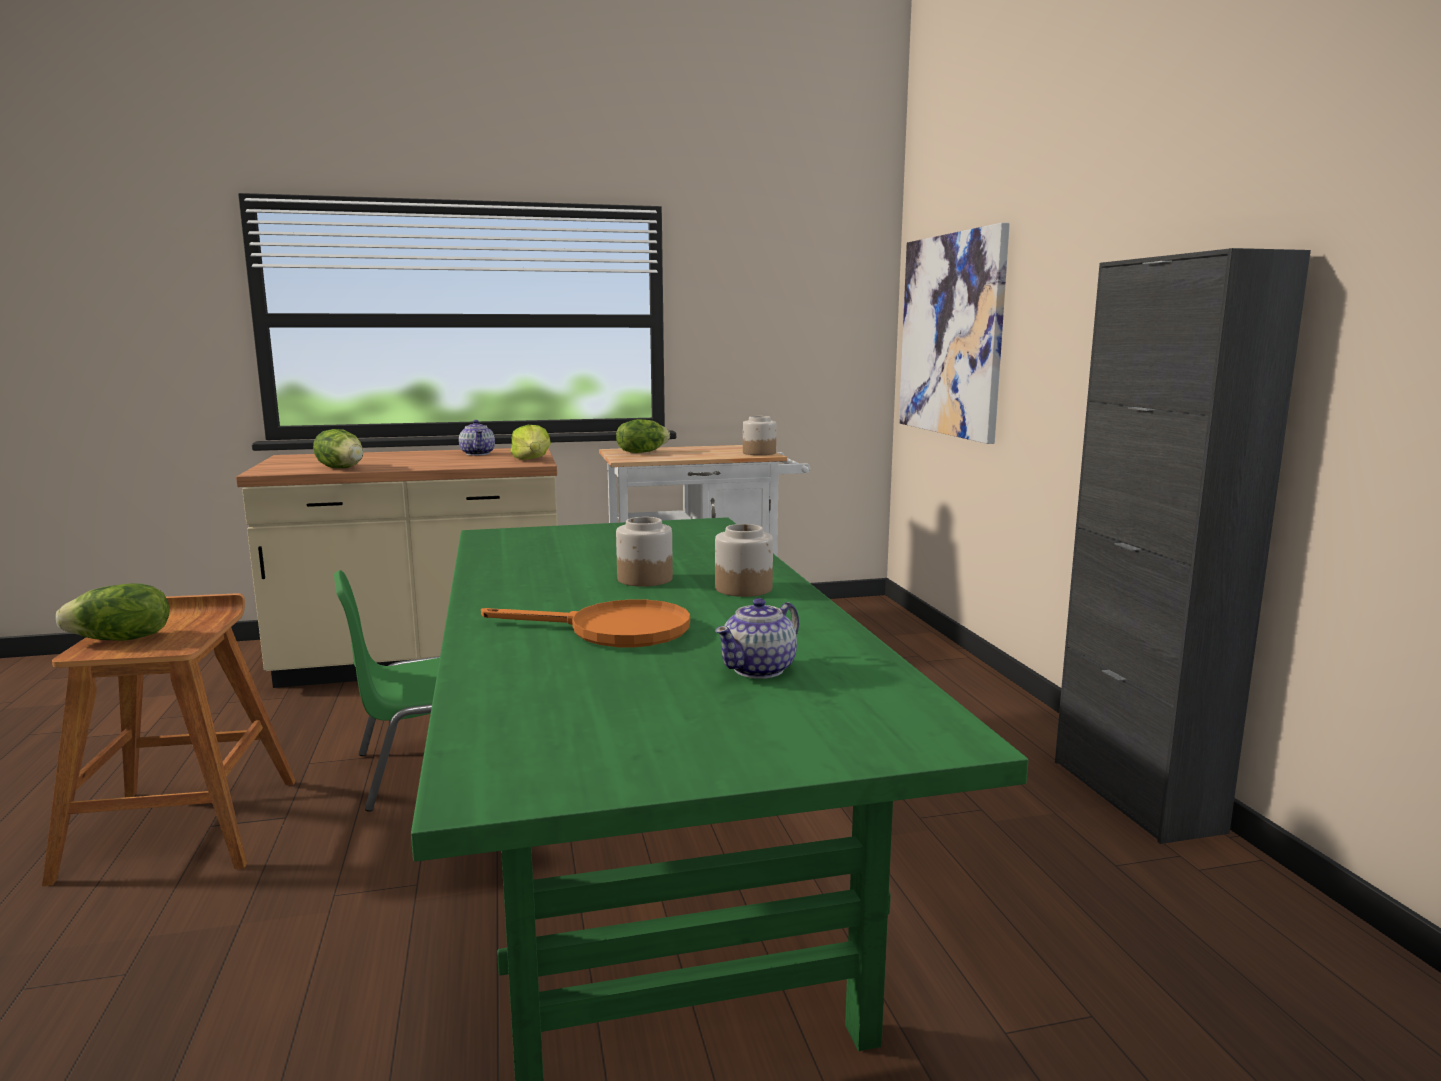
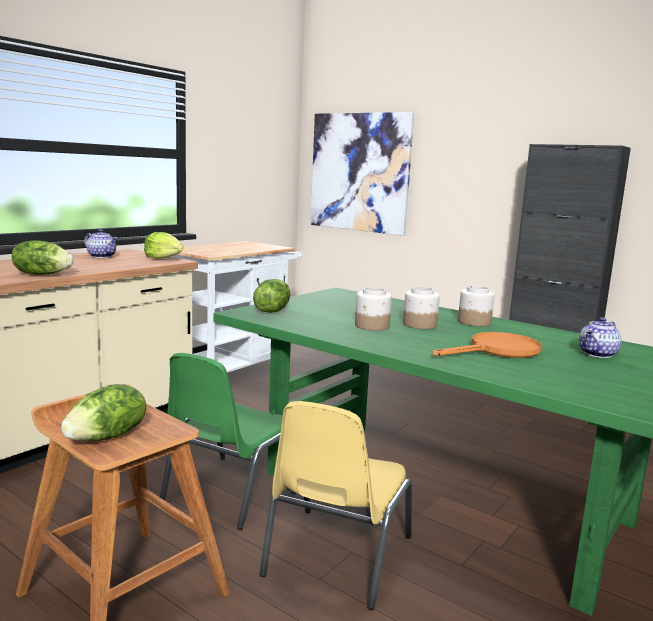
camera: 40 degrees left, 0 degrees up
lettuce [616,419,670,453] -> lettuce moved to [253,279,290,313]
teapot [715,598,799,679] -> teapot turned 45 degrees clockwise [579,317,622,358]
jar [743,416,776,455] -> jar moved to [355,287,392,331]
none -> yellow chair [259,401,412,610]

